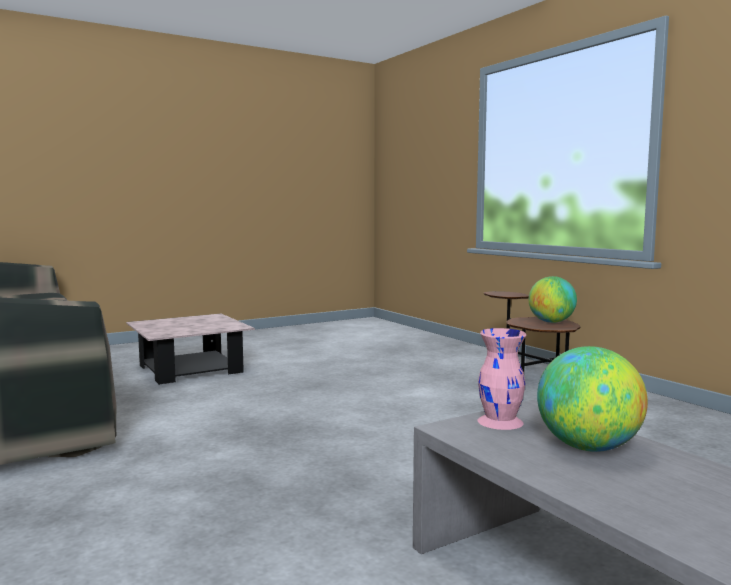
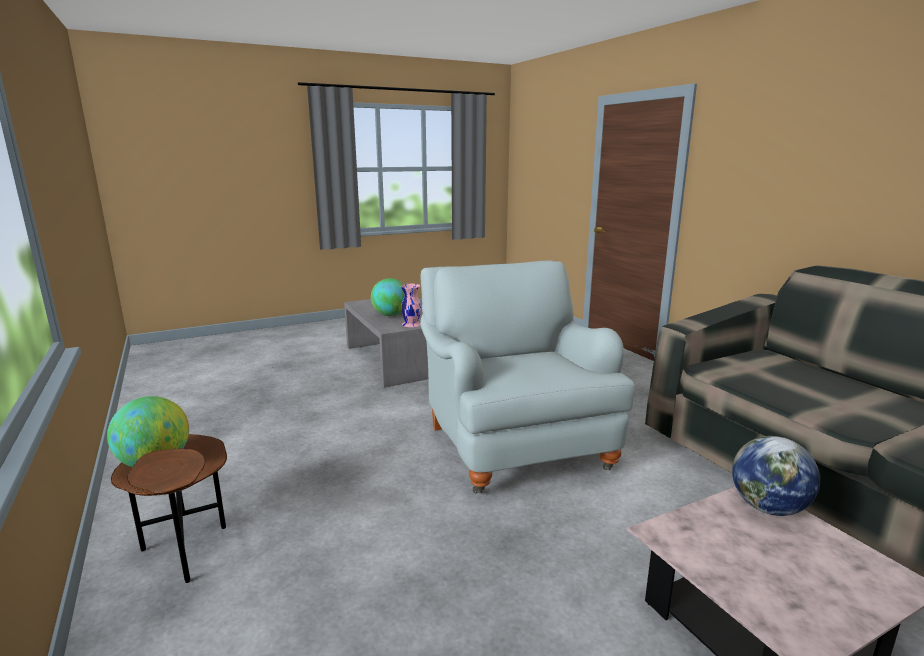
camera: 175 degrees left, 10 degrees up
none -> grey armchair [420,260,635,493]
none -> globe [732,436,820,516]

